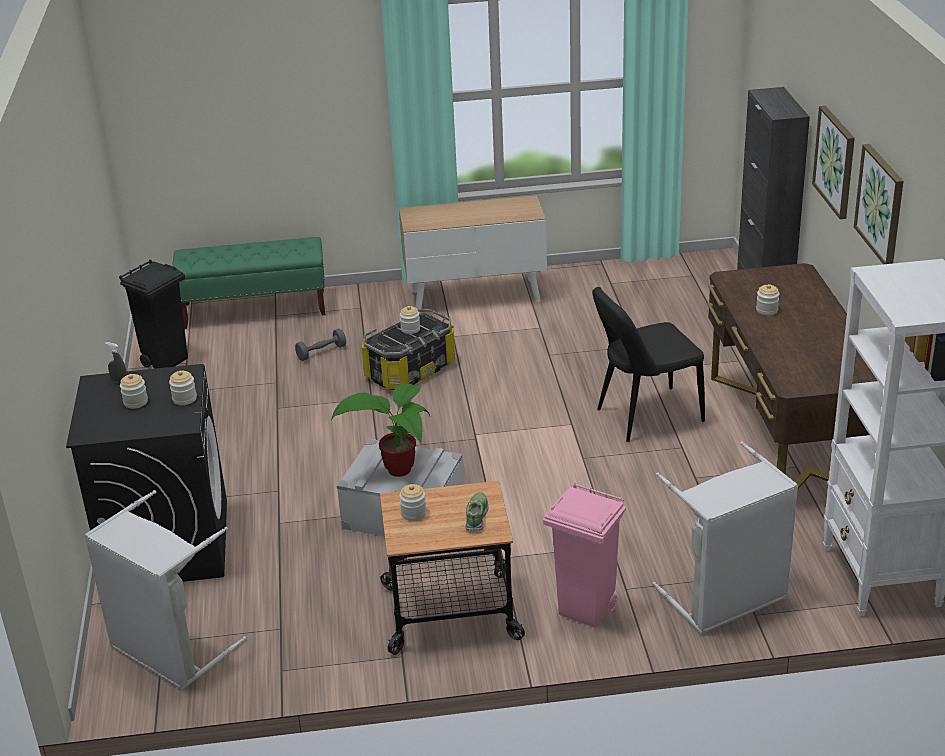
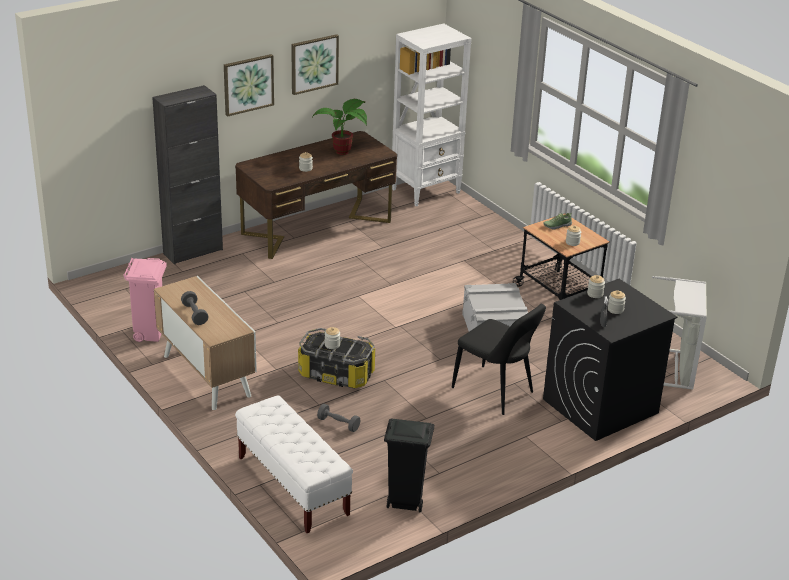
camera: 120 degrees left, 0 degrees up
green bench [172,237,325,329] -> white bench [235,395,353,533]
potted plant [331,383,430,477] -> potted plant moved to [312,99,367,155]
pink trash can [543,483,626,628] -> pink trash can moved to [123,258,166,342]
black chair [592,287,705,442] -> black chair moved to [452,303,546,415]
grey laundry basket [652,442,799,634] -> none
none -> grey dumbbell [181,291,209,325]

